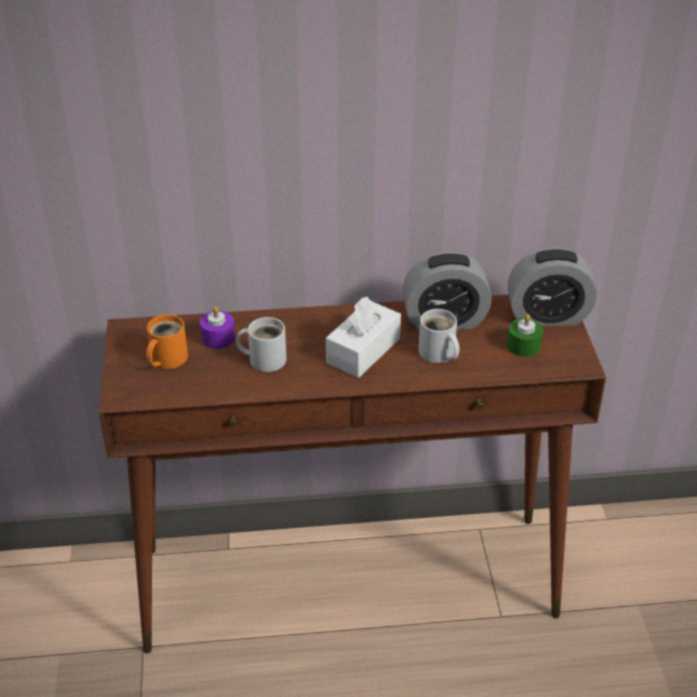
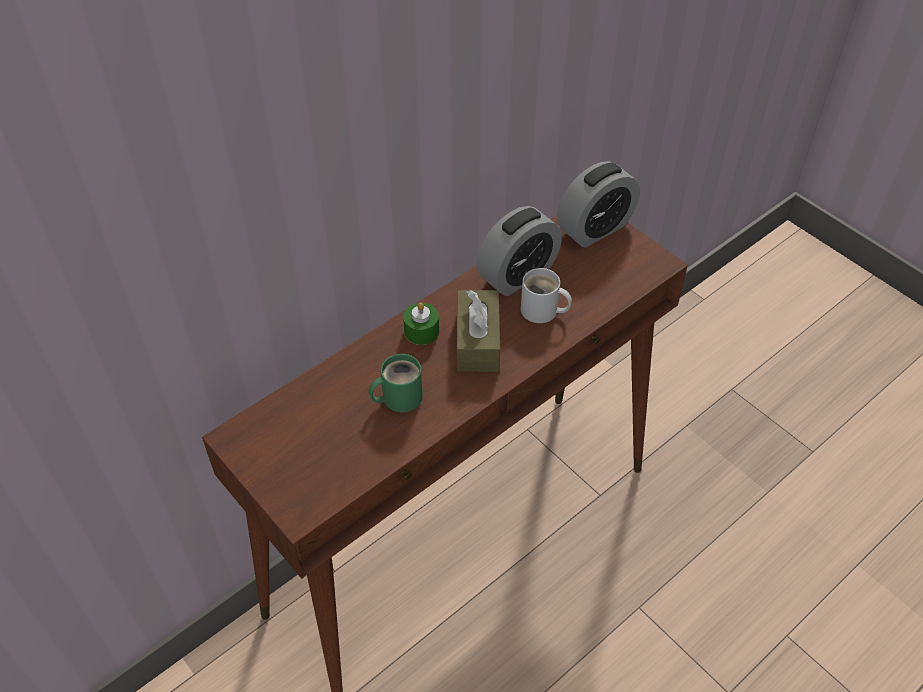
camera: 35 degrees left, 10 degrees up
orange mug [146,314,188,369] -> none
purple candle [200,306,235,349] -> none
white mug [236,317,287,372] -> green mug [369,354,423,412]
white tissue box [326,297,401,378] -> brown tissue box [457,290,500,372]
green candle [507,314,543,357] -> green candle moved to [403,302,439,345]

